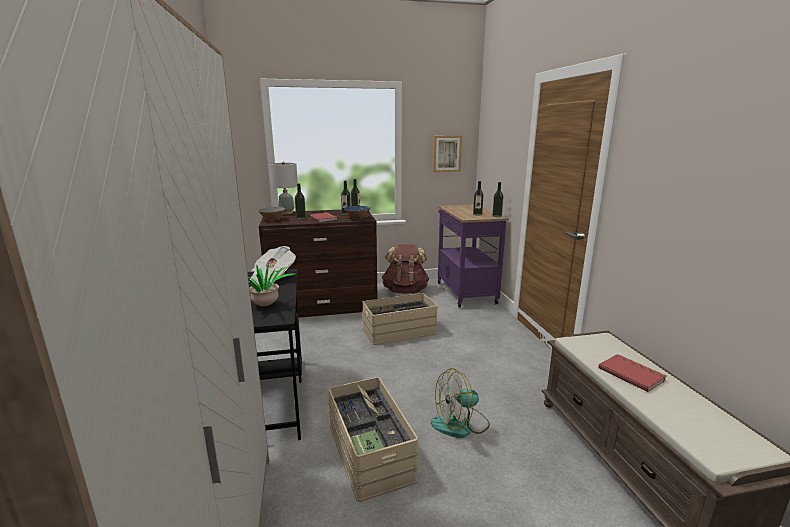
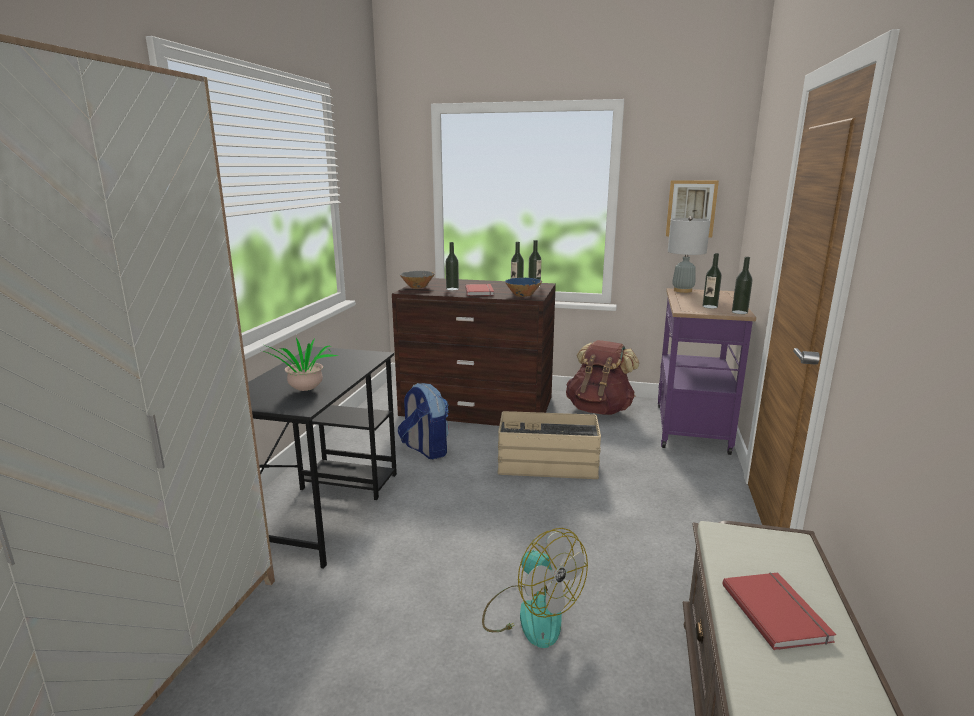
camera: 25 degrees right, 0 degrees up
newspaper [250,246,296,284] -> none
grey table lamp [269,162,298,214] -> grey table lamp moved to [668,216,710,293]
beige storage box [328,377,418,502] -> none
fan [431,368,490,438] -> fan turned 135 degrees counterclockwise [482,528,588,648]
none -> backpack [398,383,449,459]

